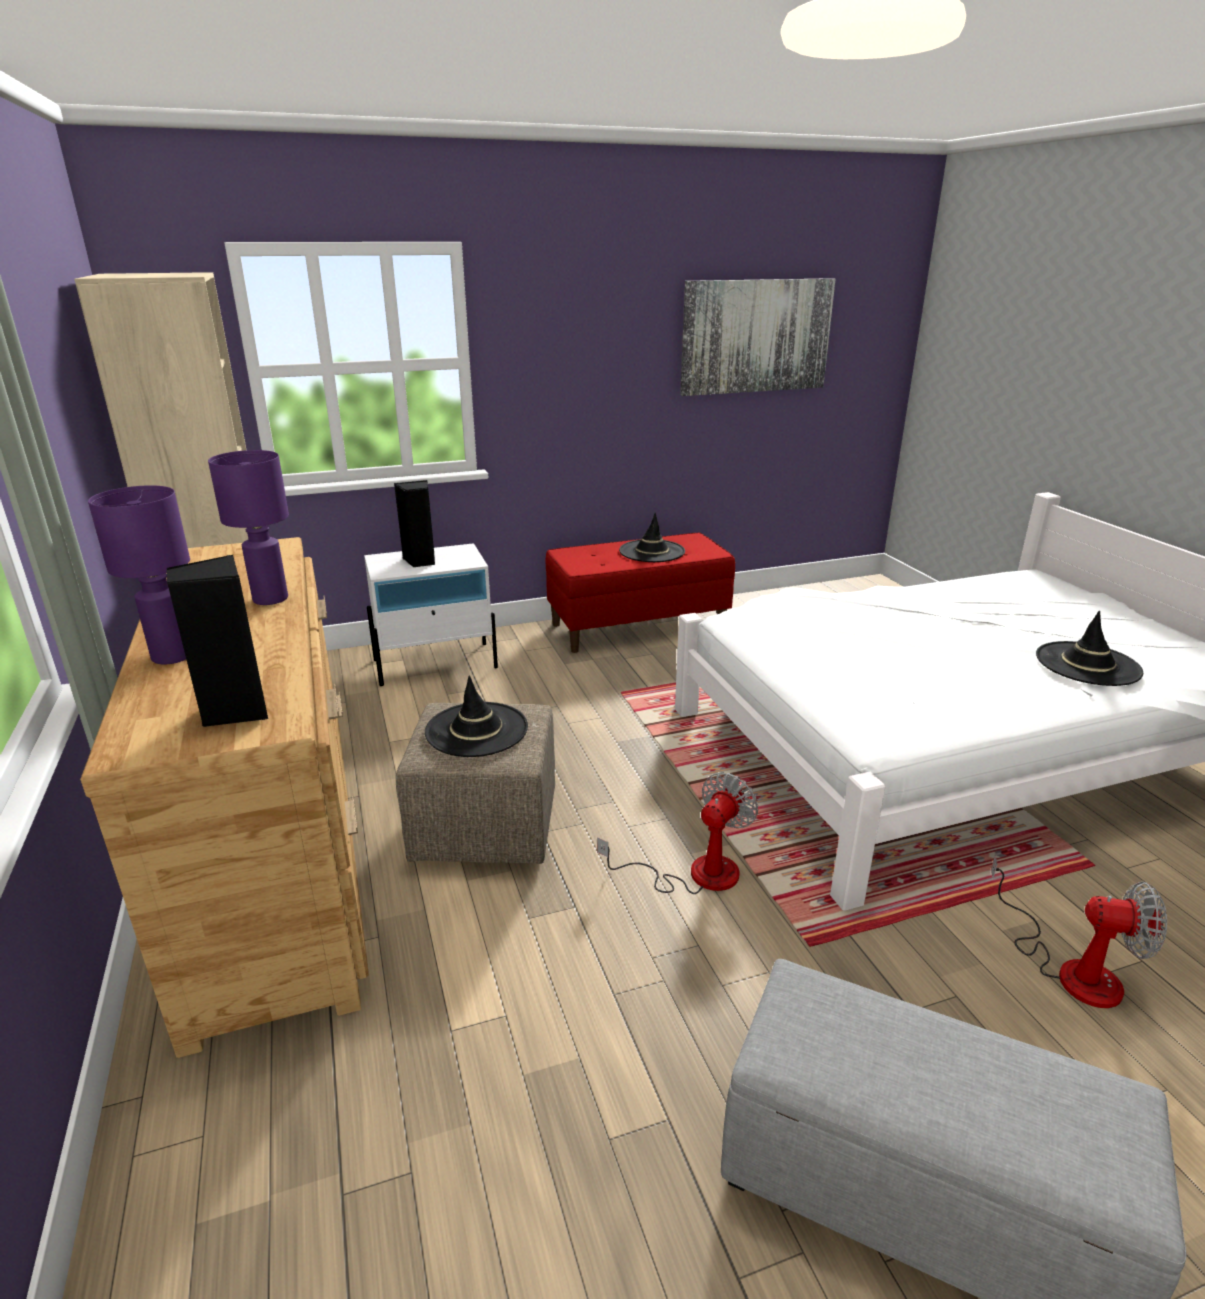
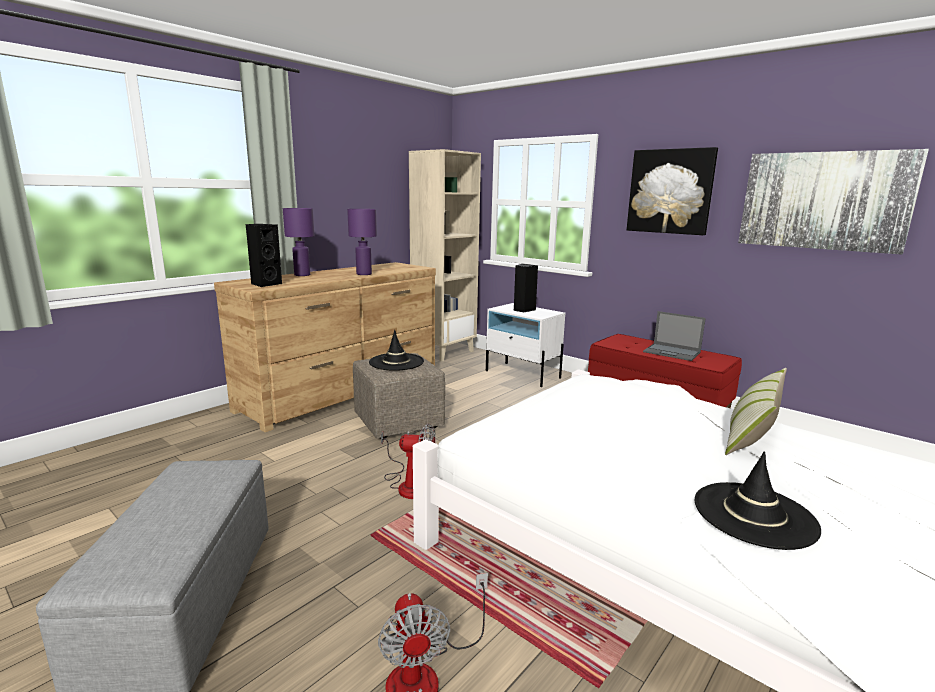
camera: 60 degrees right, 10 degrees down
black hat [619,513,685,562] -> laptop [643,311,706,361]
none -> picture [627,147,718,235]
none -> pillow [725,368,787,455]

